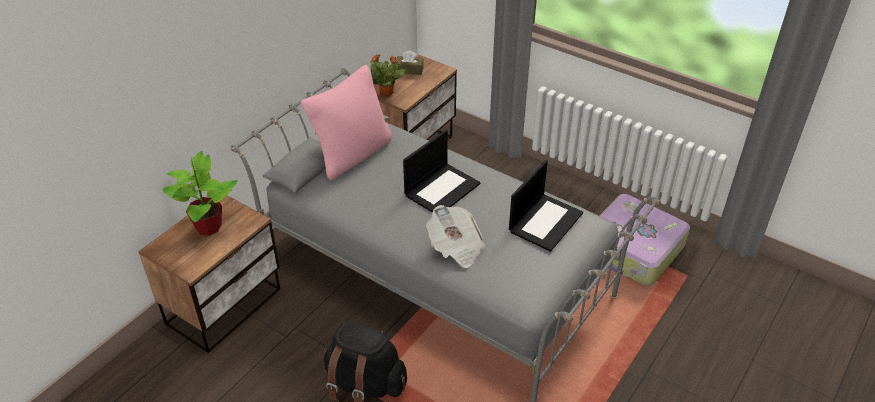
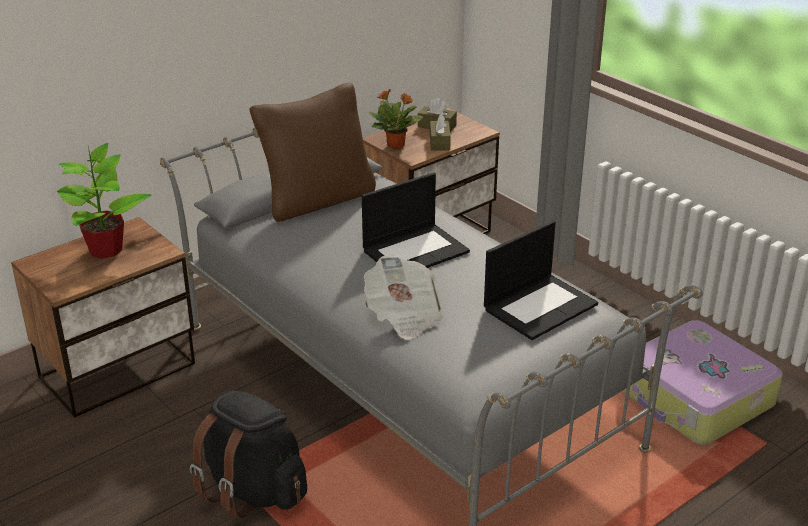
camera: 15 degrees right, 10 degrees down
pink pillow [301,65,392,180] -> brown pillow [250,83,376,222]
none -> brown tissue box [430,114,451,151]

